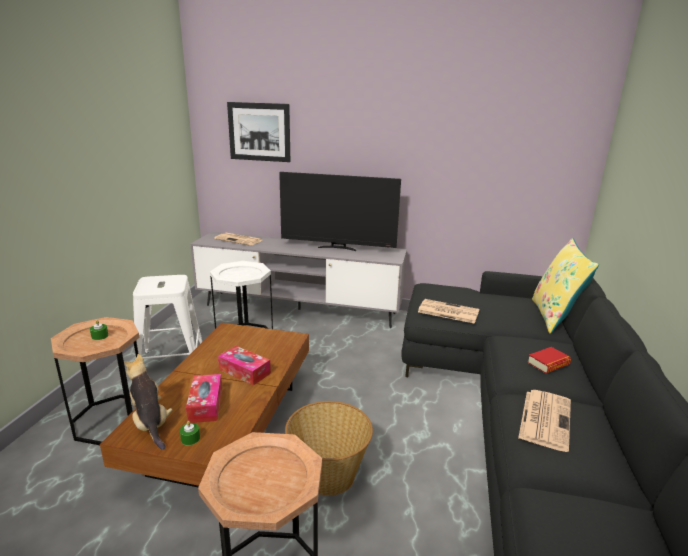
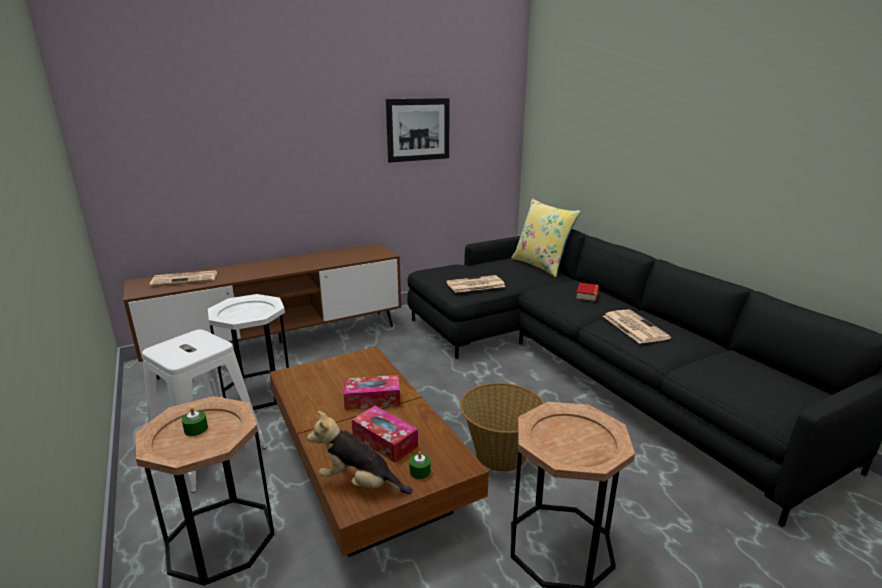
camera: 40 degrees left, 0 degrees up
grey tv stand [190,232,407,328] -> brown tv stand [123,243,401,379]
picture [227,102,290,162] -> picture moved to [386,98,450,163]
television [279,172,401,251] -> none

